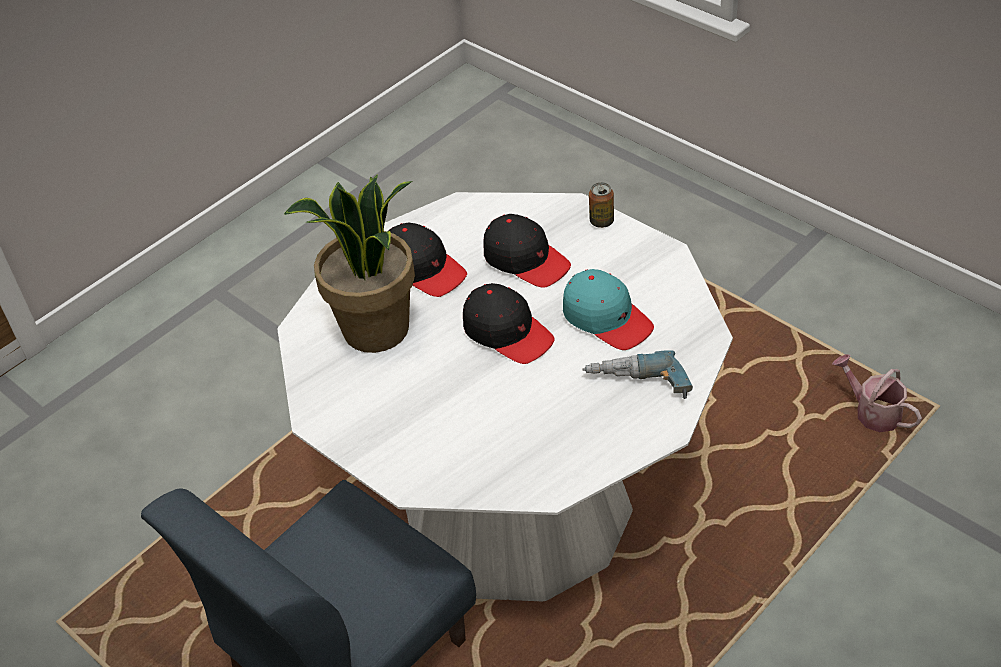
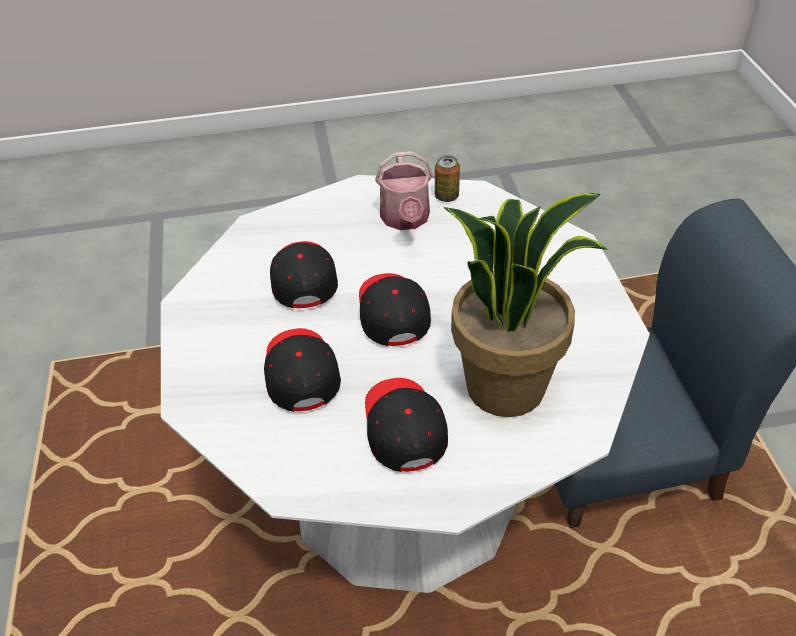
camera: 145 degrees left, 0 degrees up
turquoise cap [563,269,654,350] -> black cap [270,241,338,308]
power drill [582,350,693,399] -> none
can [589,182,614,228] -> can moved to [435,155,460,202]
watering can [832,354,922,432] -> watering can moved to [375,151,433,230]

